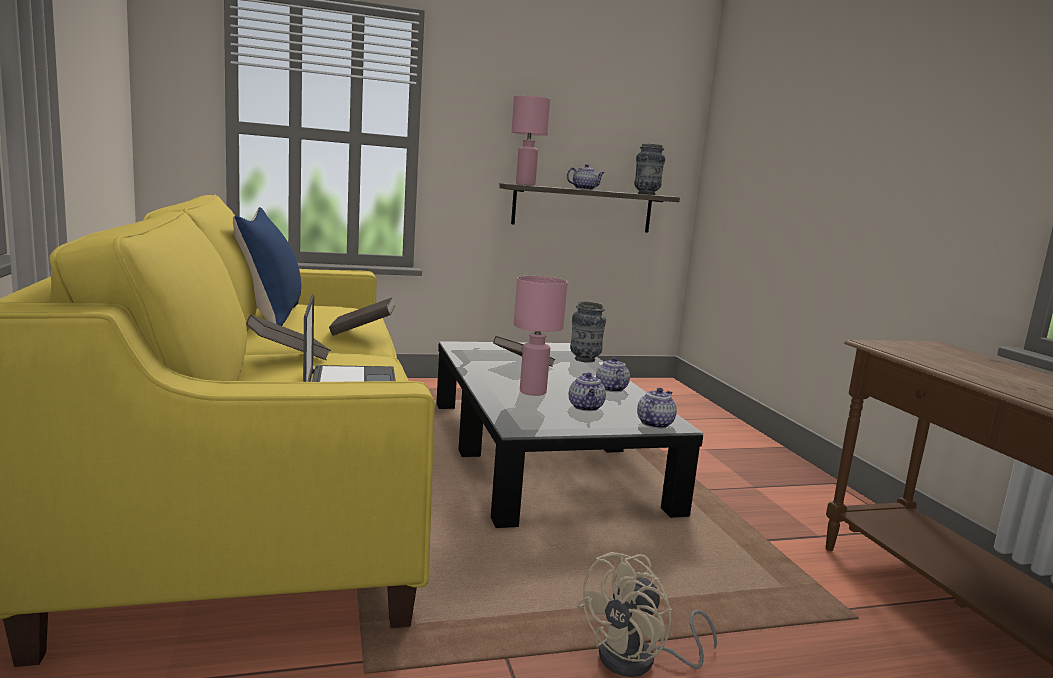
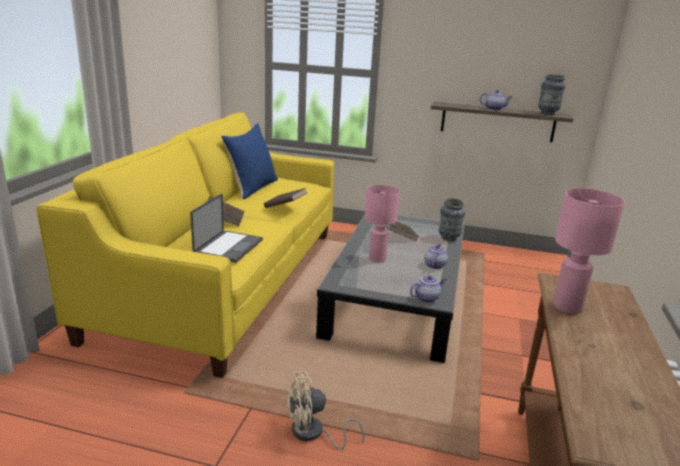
camera: 30 degrees right, 10 degrees up
pink table lamp [512,96,551,186] -> pink table lamp moved to [553,188,625,314]
teapot [569,373,606,411] -> none

